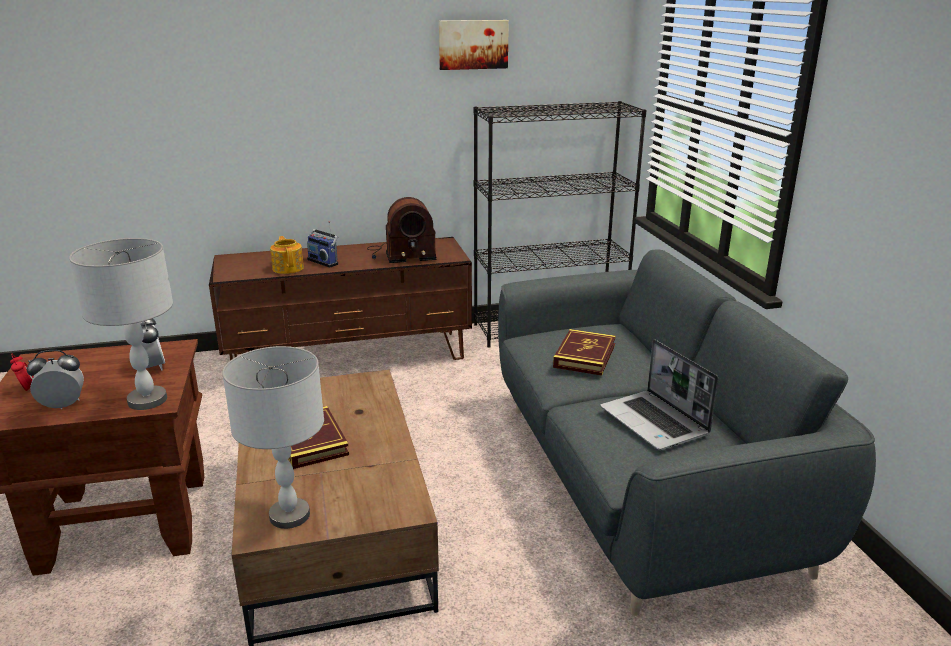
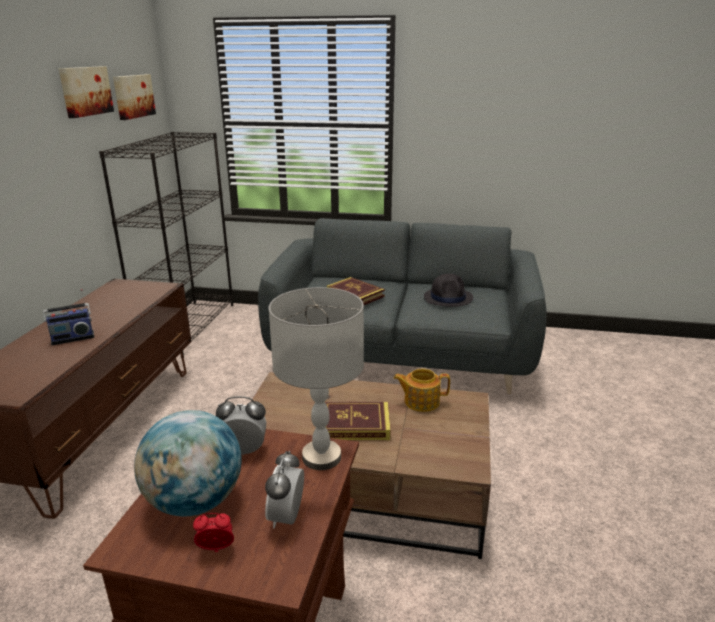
camera: 65 degrees left, 0 degrees up
grey table lamp [222,346,324,529] -> none
teapot [270,236,304,274] -> teapot moved to [393,368,450,412]
radio [367,197,437,263] -> none
laptop [600,339,718,450] -> black hat [424,274,473,307]
none -> picture [113,74,156,120]
none -> globe [134,410,241,517]

